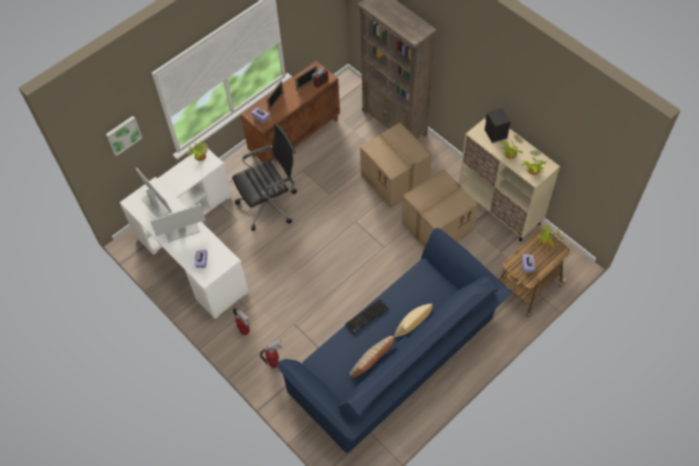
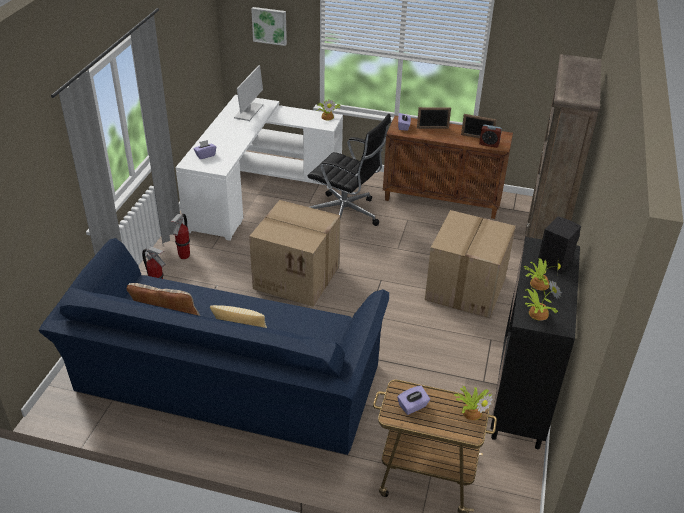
camera: 55 degrees right, 20 degrees down
monitor [150,204,206,242] -> none
keyboard [345,300,388,334] -> none
cardboard box [402,169,478,248] -> cardboard box moved to [249,200,340,307]
beige cabinet [459,117,560,241] -> black cabinet [490,237,580,449]

